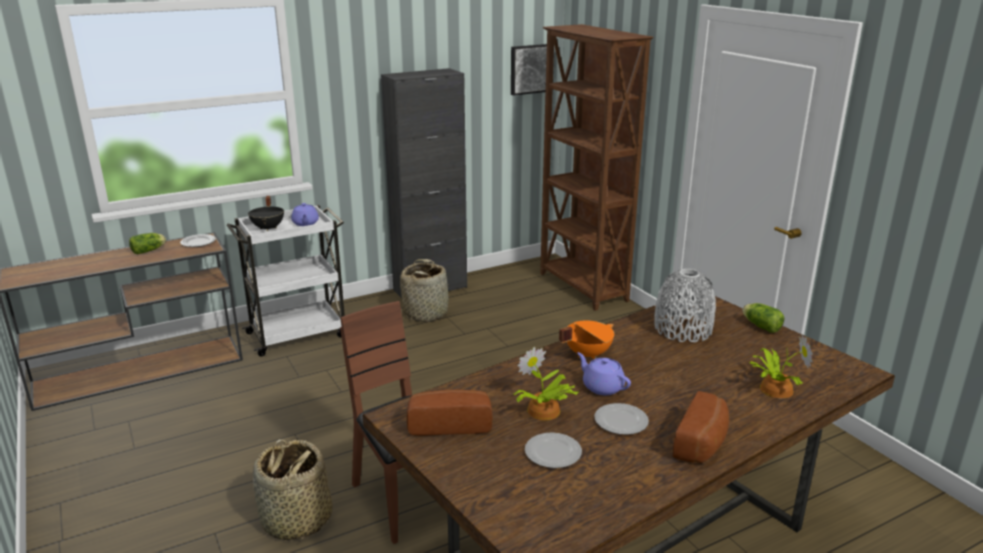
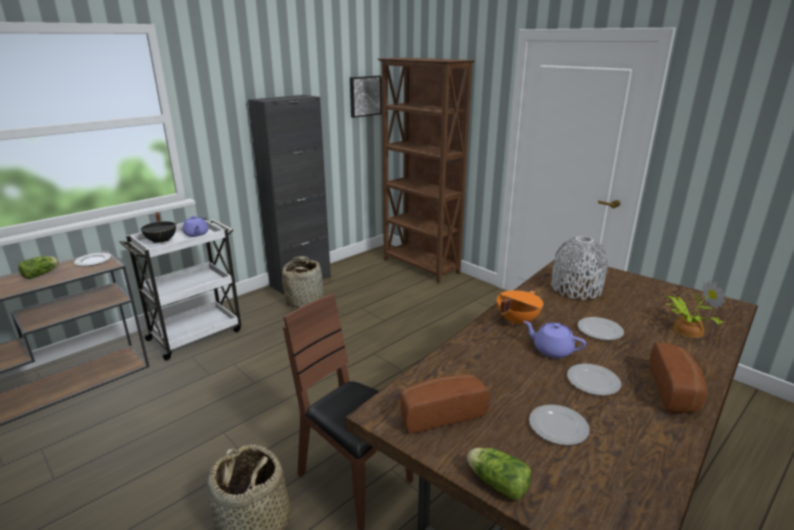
camera: 15 degrees left, 0 degrees up
potted plant [514,347,579,420] -> none
lettuce [742,303,784,333] -> lettuce moved to [467,448,532,500]
none -> plate [578,317,624,340]

